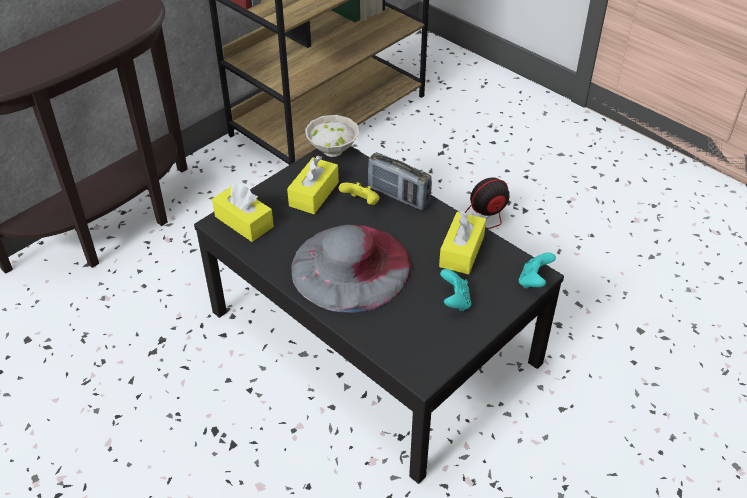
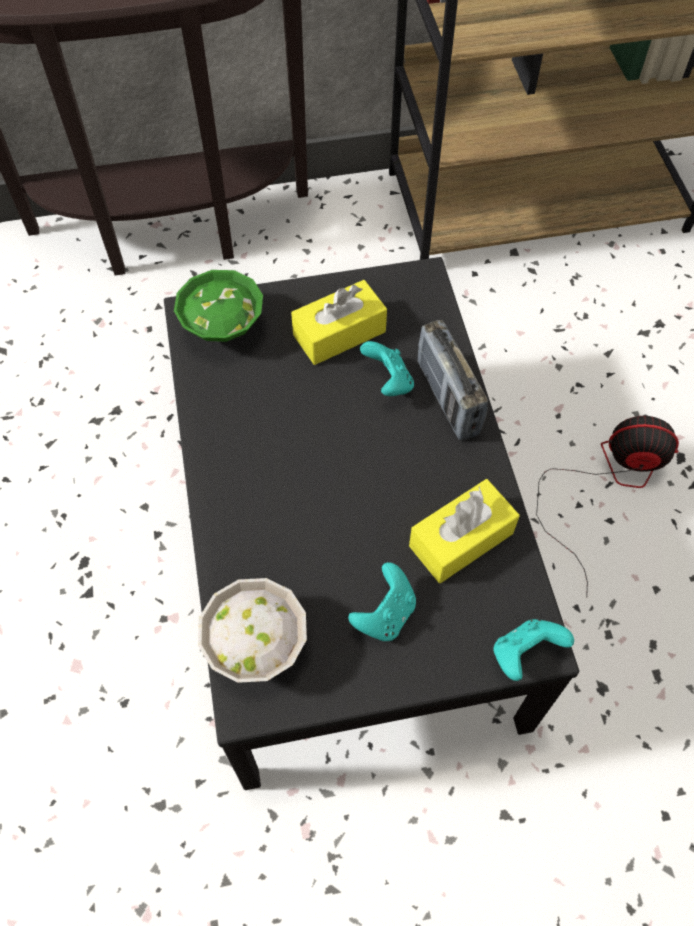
camera: 35 degrees right, 15 degrees up
yellow tissue box [212,183,274,242] -> green bowl [174,270,263,342]
grey hat [291,225,412,313] -> none
white bowl [305,115,359,157] -> white bowl moved to [198,578,307,683]
yellow game controller [339,182,379,205] -> turquoise game controller [360,341,414,396]

